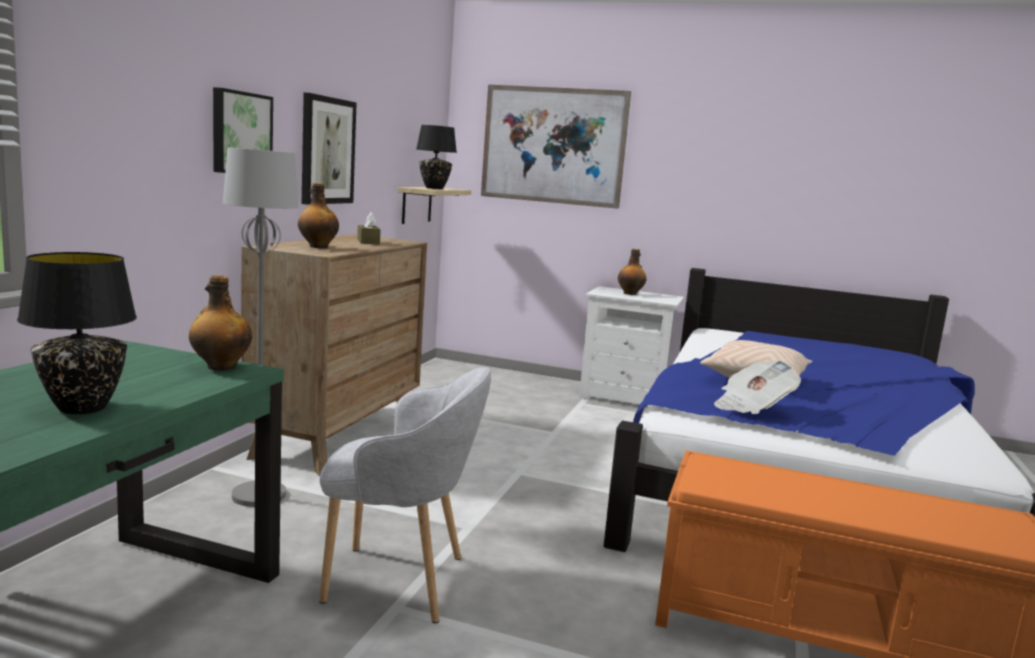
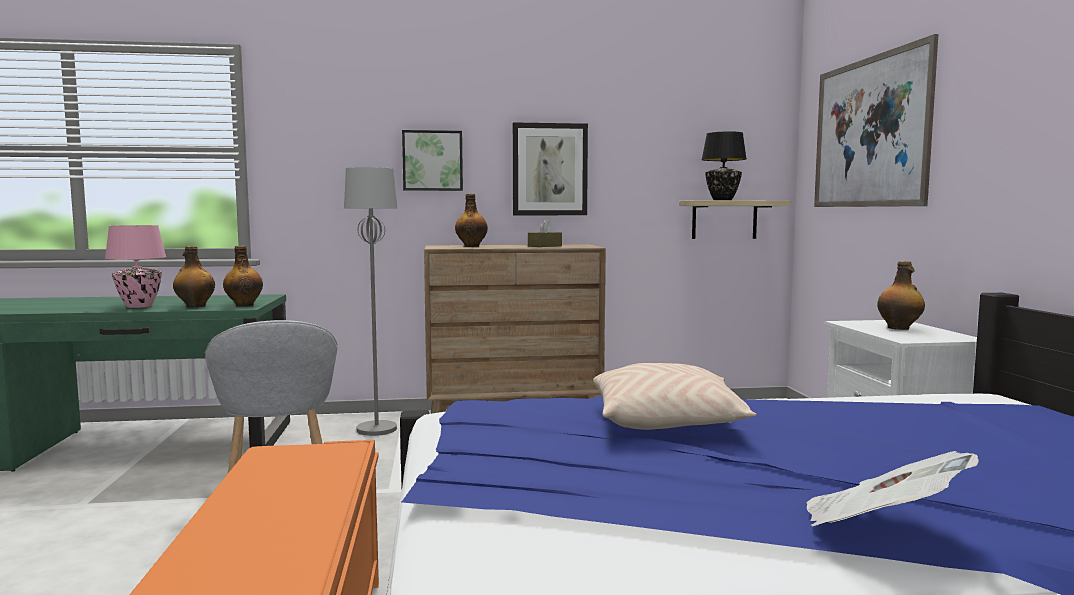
camera: 65 degrees right, 5 degrees down
black table lamp [17,252,137,414] -> pink table lamp [105,225,166,308]
newspaper [714,361,801,414] -> newspaper moved to [807,451,979,526]
none -> bottle [173,246,215,307]

